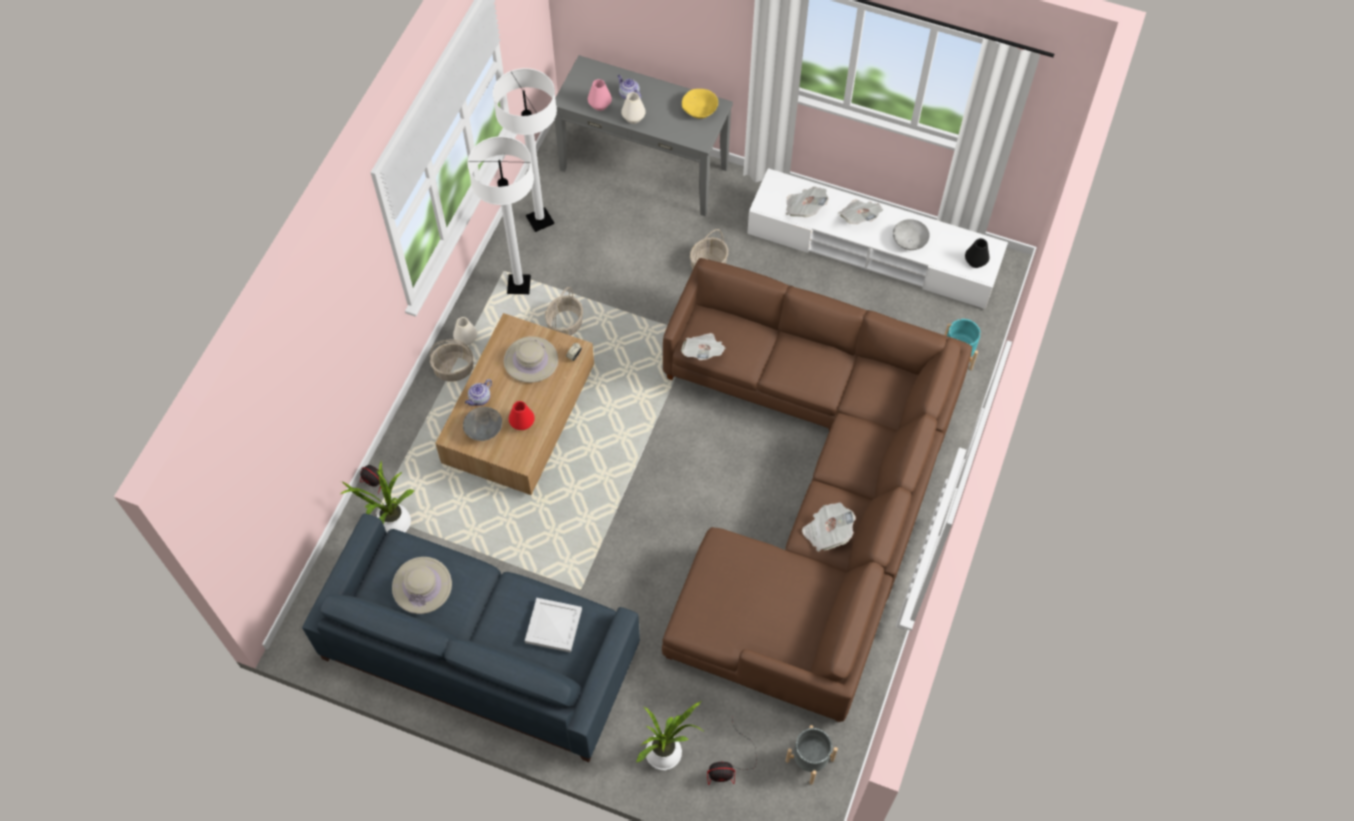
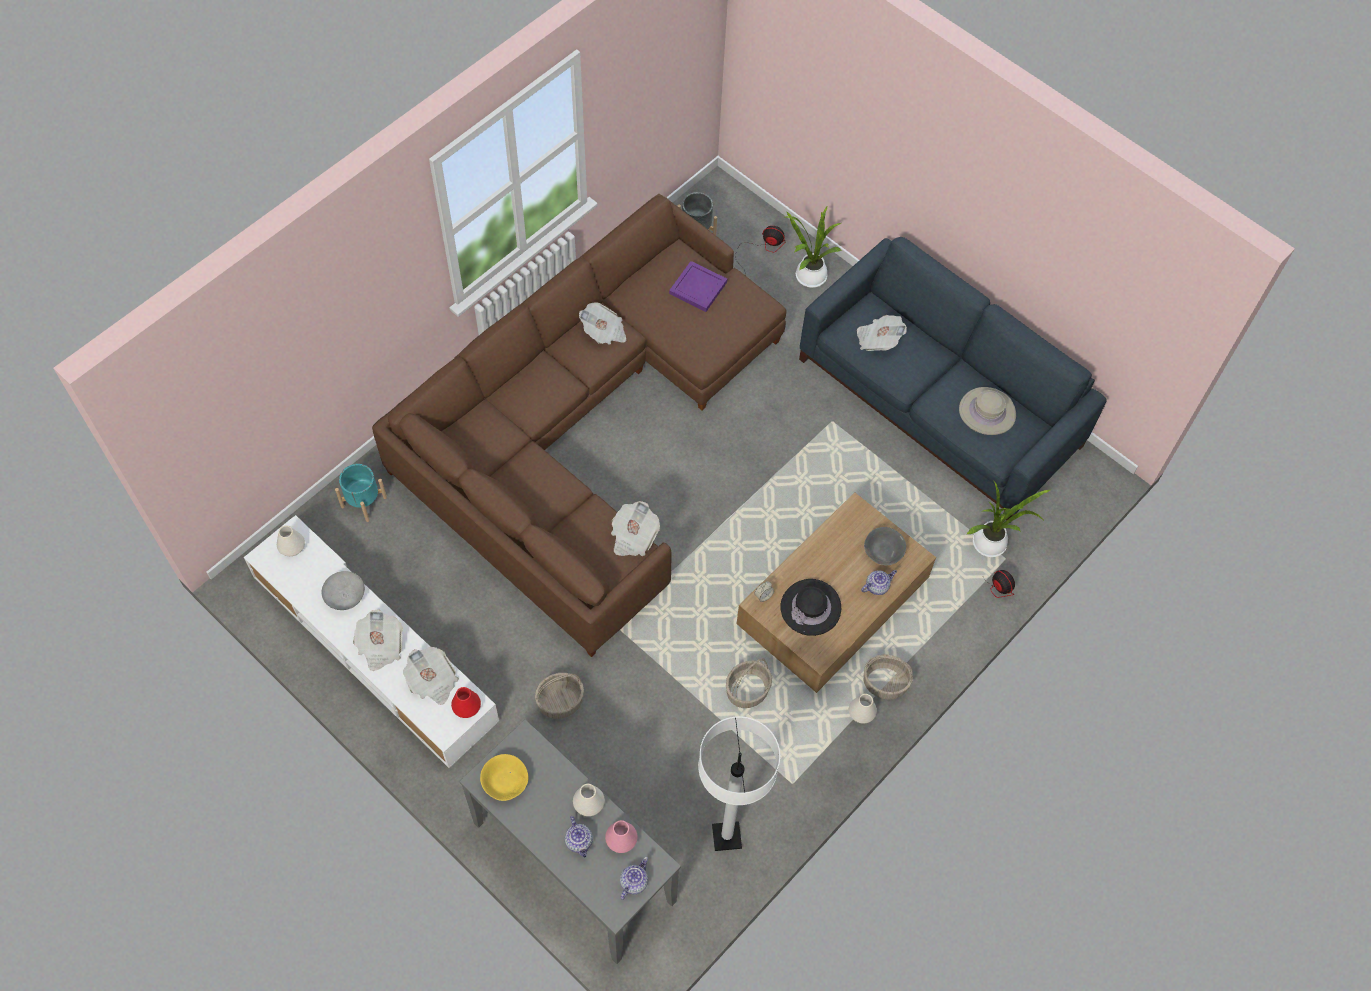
camera: 160 degrees left, 0 degrees up
white floor lamp [468,136,534,294] -> none
beige hat [504,336,558,383] -> black hat [780,579,841,636]
red vase [509,401,535,430] -> red vase moved to [451,687,481,718]
white tray [525,598,582,653] -> newspaper [857,315,907,351]
black vase [965,238,990,268] -> white vase [277,525,305,556]
none -> teapot [620,857,648,900]
none -> purple tray [669,261,727,312]

